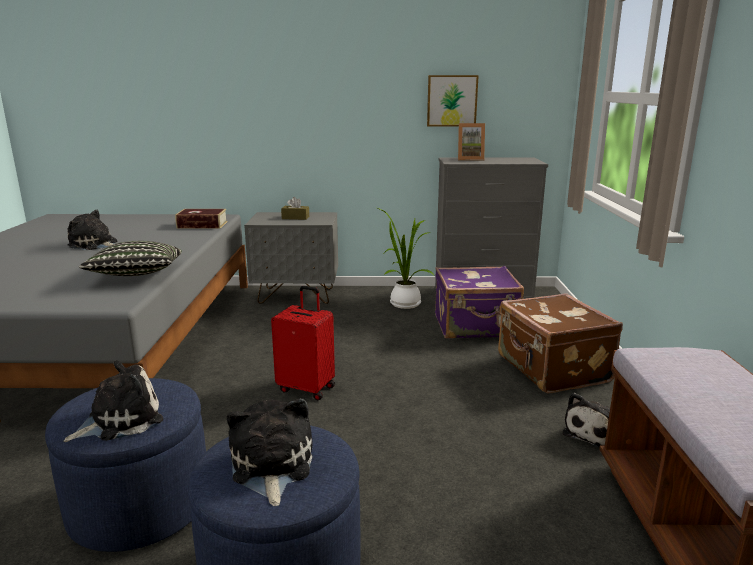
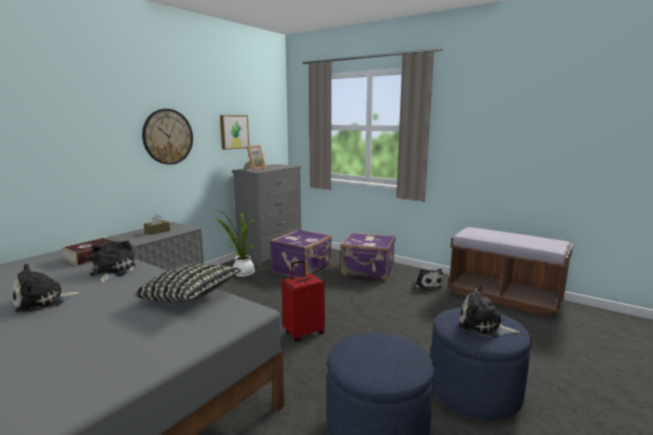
camera: 55 degrees left, 5 degrees down
plush toy [64,360,163,442] -> plush toy moved to [90,240,136,283]
brown suitcase [498,293,623,393] -> purple suitcase [340,232,395,280]
none -> wall clock [142,109,193,165]

